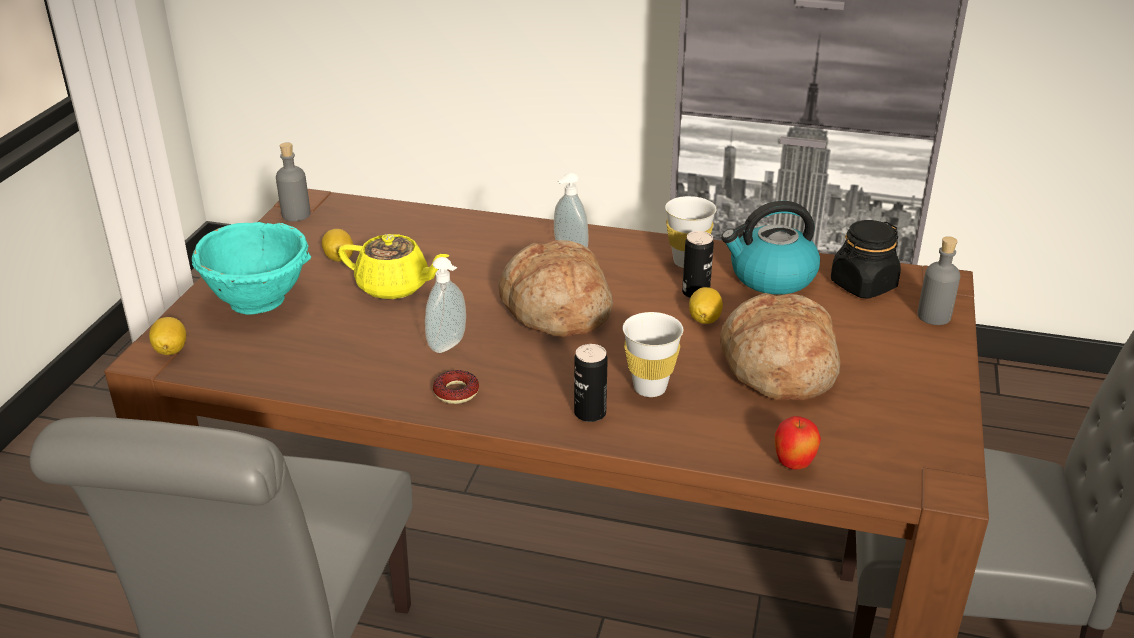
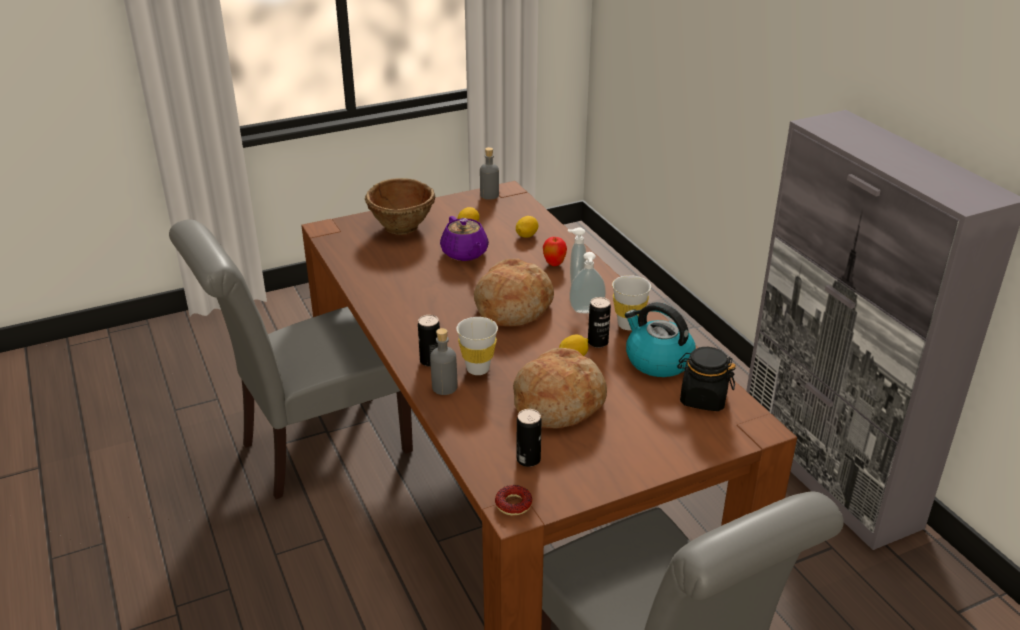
camera: 50 degrees right, 0 degrees up
lemon [149,317,186,355] -> lemon moved to [516,216,538,238]
turquoise bowl [192,222,311,315] -> brown bowl [365,178,436,235]
yellow teapot [338,234,449,300] -> purple teapot [440,216,489,261]
soap dispenser [425,257,466,353] -> soap dispenser moved to [569,252,606,313]
donut [433,370,479,404] -> donut moved to [495,485,532,516]
apple [775,416,821,469] -> apple moved to [543,237,567,266]
grey bottle [917,236,960,325] -> grey bottle moved to [430,328,457,395]
none -> can [517,409,542,467]

